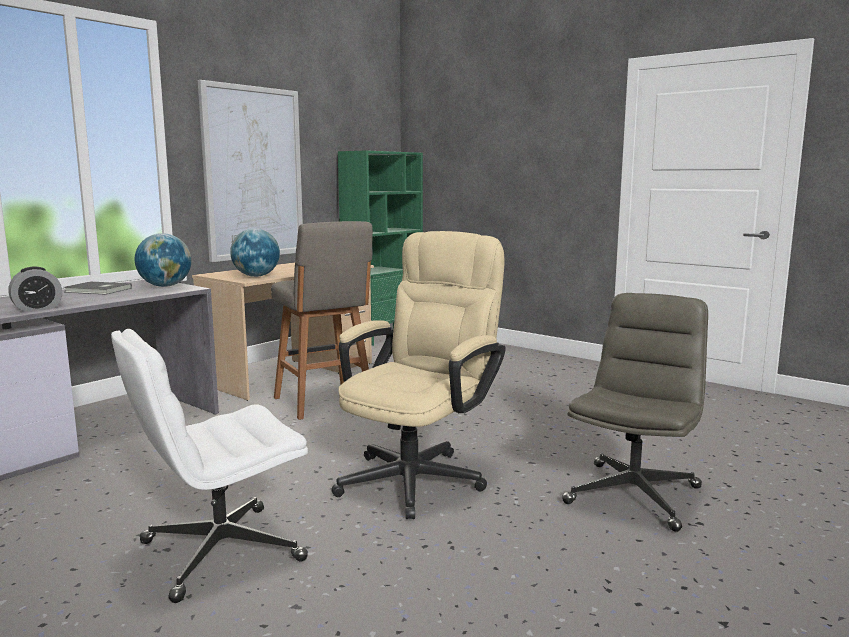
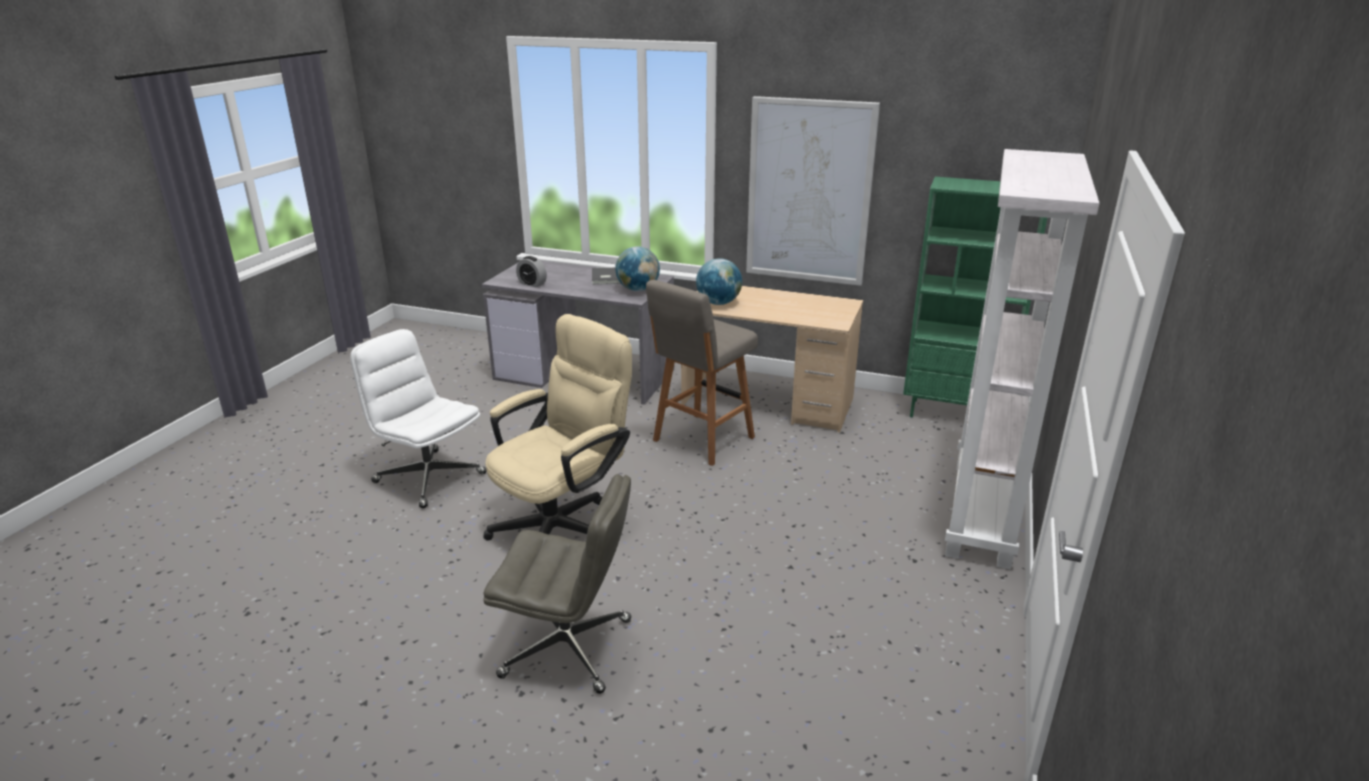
camera: 70 degrees right, 15 degrees up
beige office chair [331,231,506,519] -> beige office chair turned 60 degrees counterclockwise [483,314,632,541]
none -> white bookcase [945,149,1100,569]

